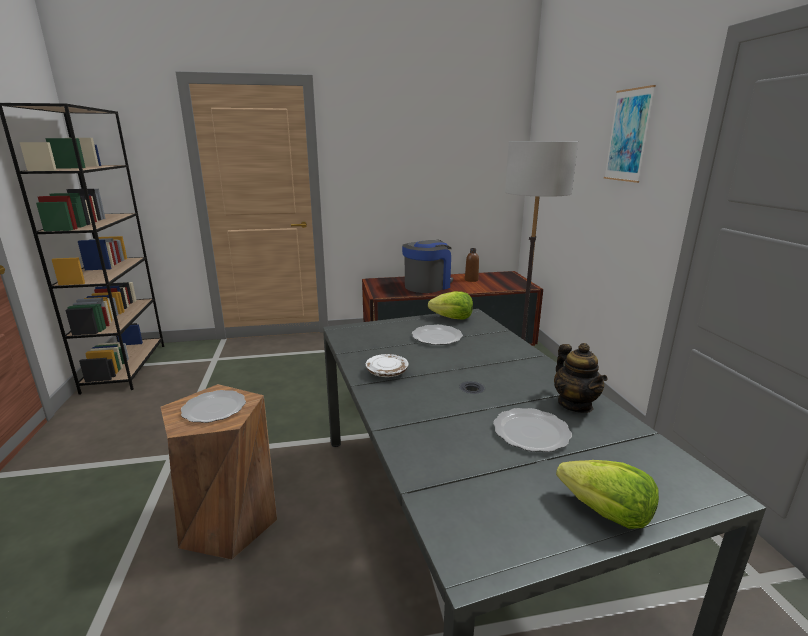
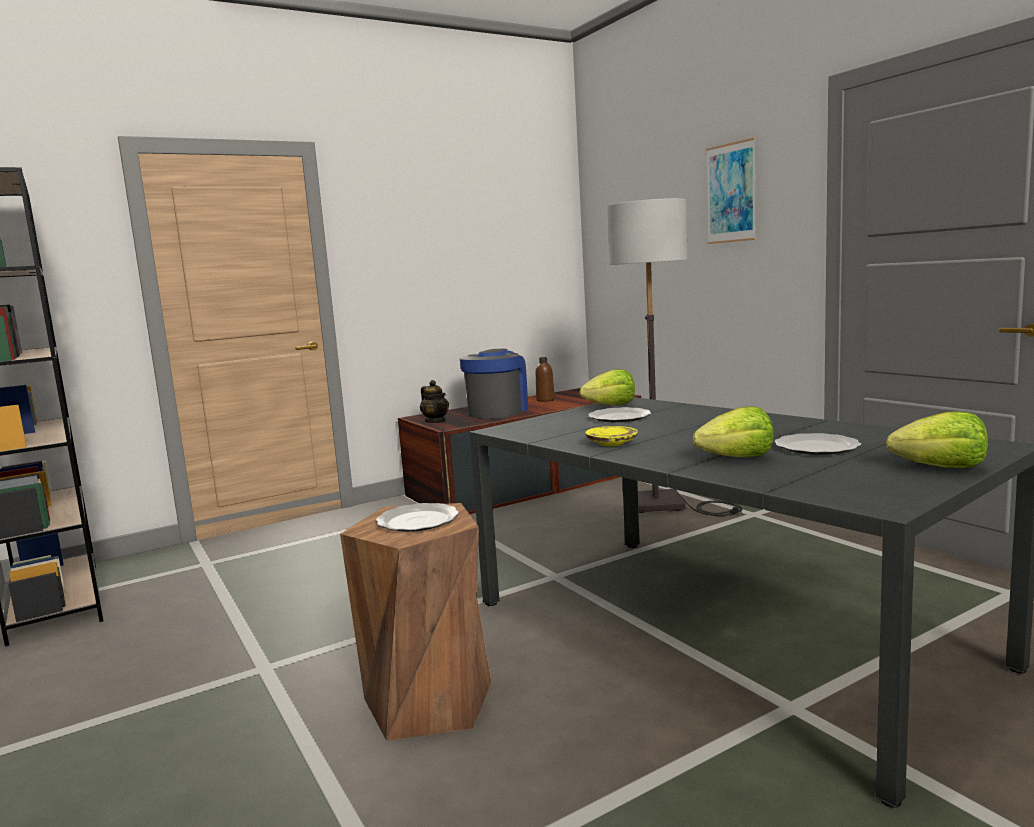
camera: 20 degrees left, 10 degrees down
white plate [366,354,409,377] -> yellow plate [585,426,638,446]
teapot [554,343,607,413] -> teapot moved to [420,380,449,423]
none -> lettuce [693,407,773,457]

